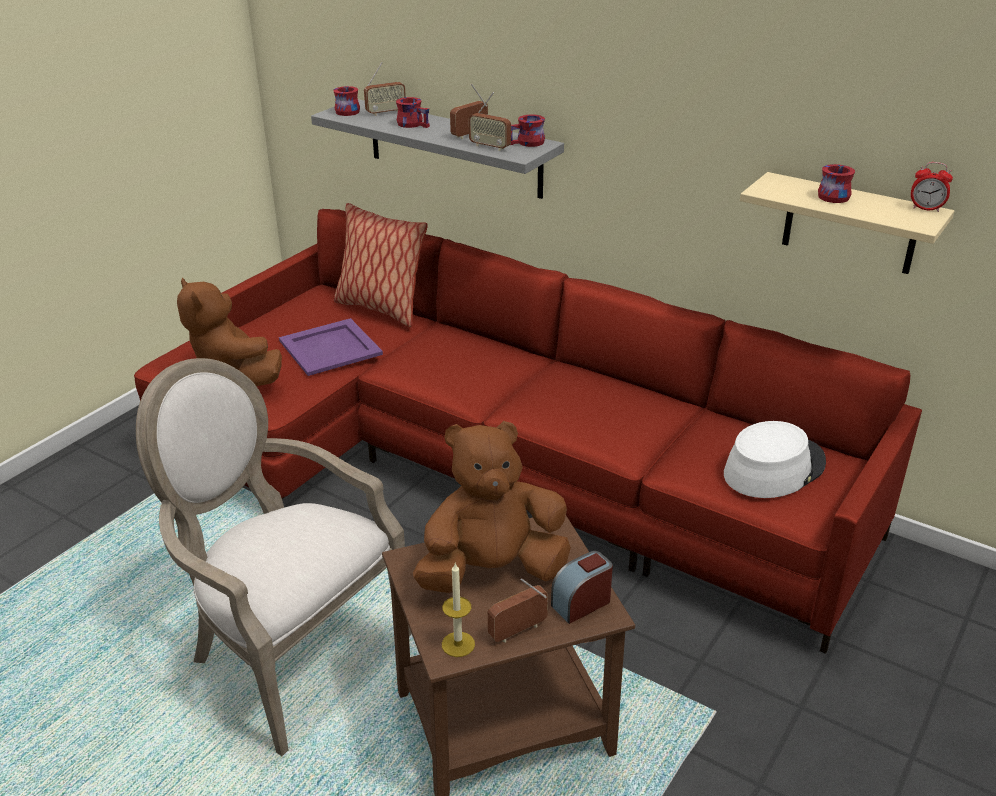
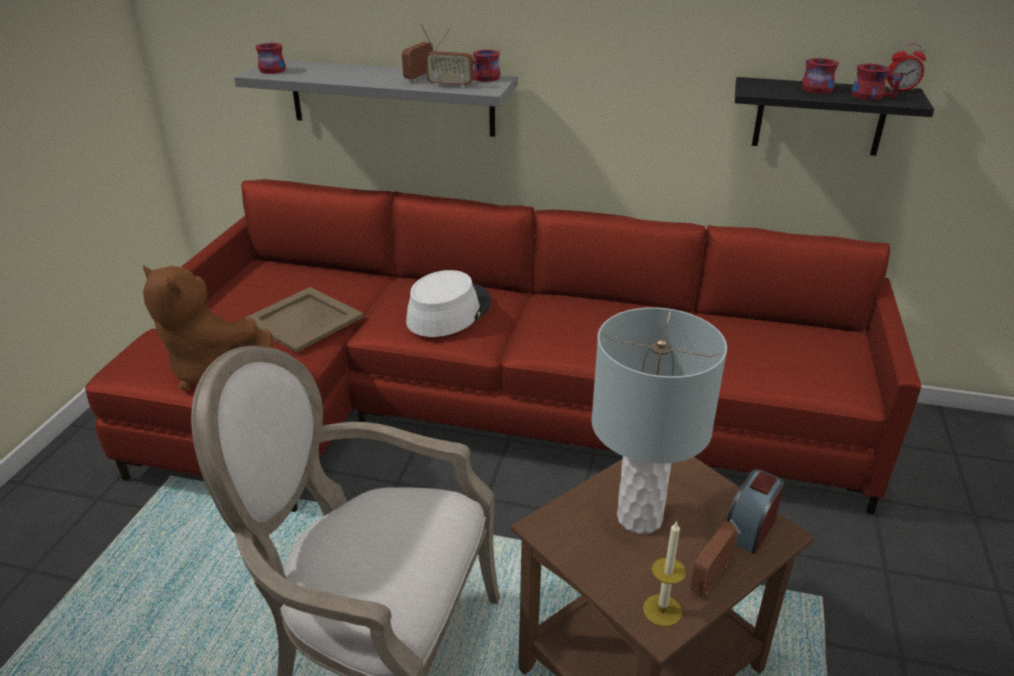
camera: 20 degrees left, 0 degrees up
purple tray [279,318,383,376] -> beige tray [245,287,364,353]
pillow [334,203,428,327] -> none
radio [364,62,406,116] -> none
red mug [396,97,430,128] -> red mug moved to [851,64,904,100]
brown plush toy [413,421,571,593] -> grey table lamp [592,307,727,534]
white hat [724,421,826,498] -> white hat moved to [406,270,491,337]
beige shelf [740,172,954,274] -> black shelf [735,77,934,156]

